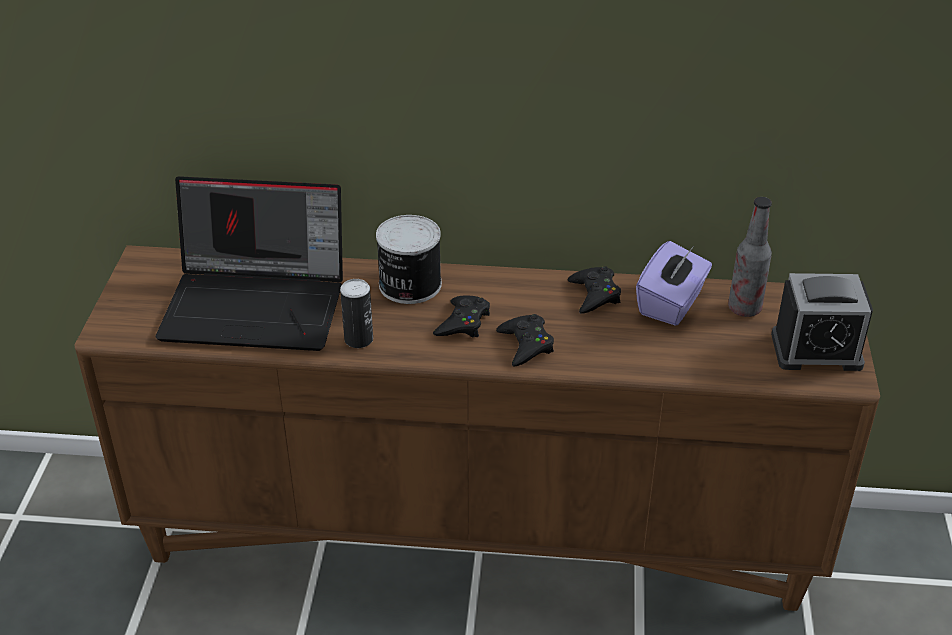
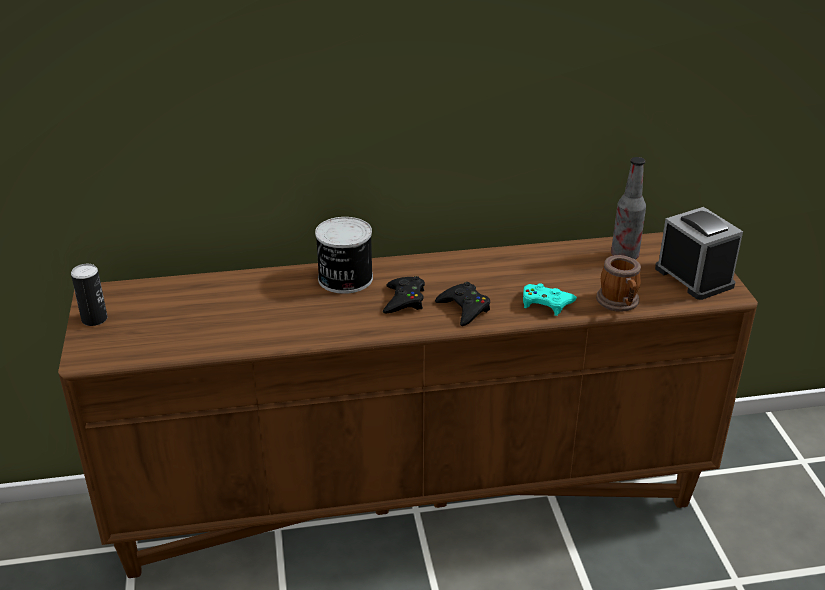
camera: 15 degrees left, 5 degrees down
laptop [156,176,343,351] -> none
can [340,279,373,348] -> can moved to [71,264,108,326]
black game controller [568,266,621,314] -> none
purple tissue box [636,241,712,326] -> none
alarm clock [771,273,873,371] -> alarm clock turned 105 degrees counterclockwise [655,207,743,300]
none -> turquoise game controller [523,284,577,316]
none -> mug [596,255,641,312]

